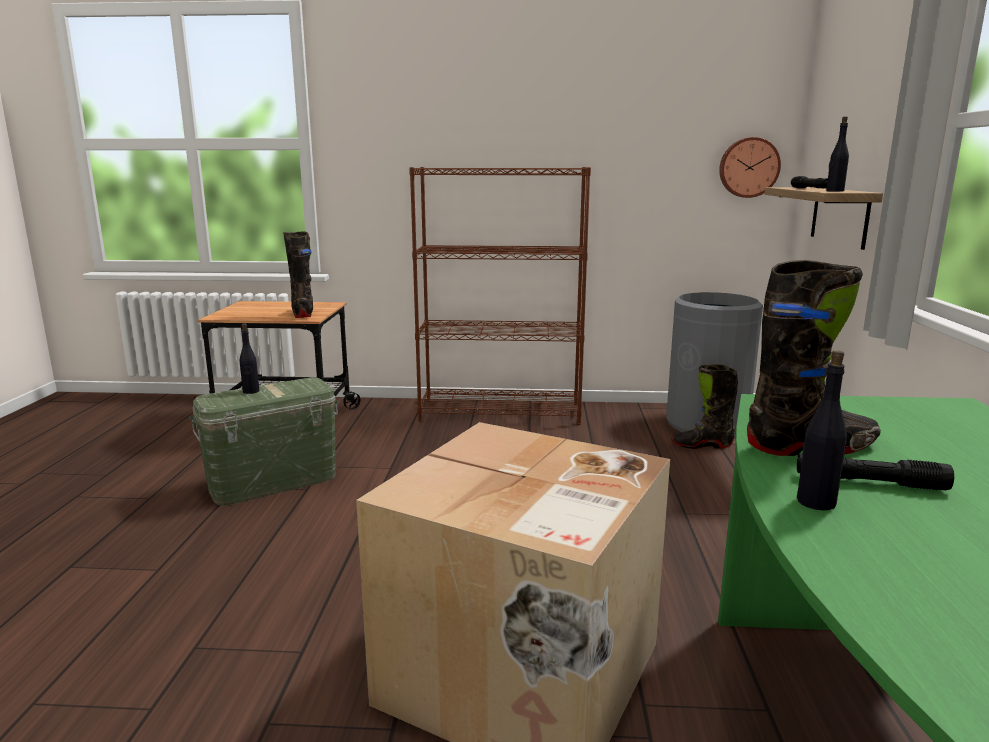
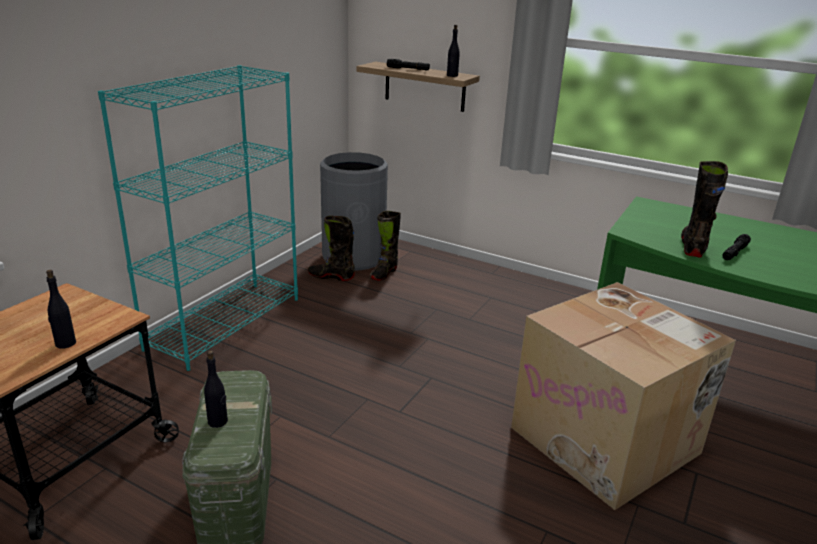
camera: 65 degrees left, 10 degrees up
black boot [283,231,313,318] -> black boot moved to [308,216,355,281]
brown bookcase [409,167,591,425] -> turquoise bookcase [98,65,298,371]
wall clock [719,137,781,198] -> none
black bottle [797,350,847,511] -> black bottle moved to [46,270,76,349]

